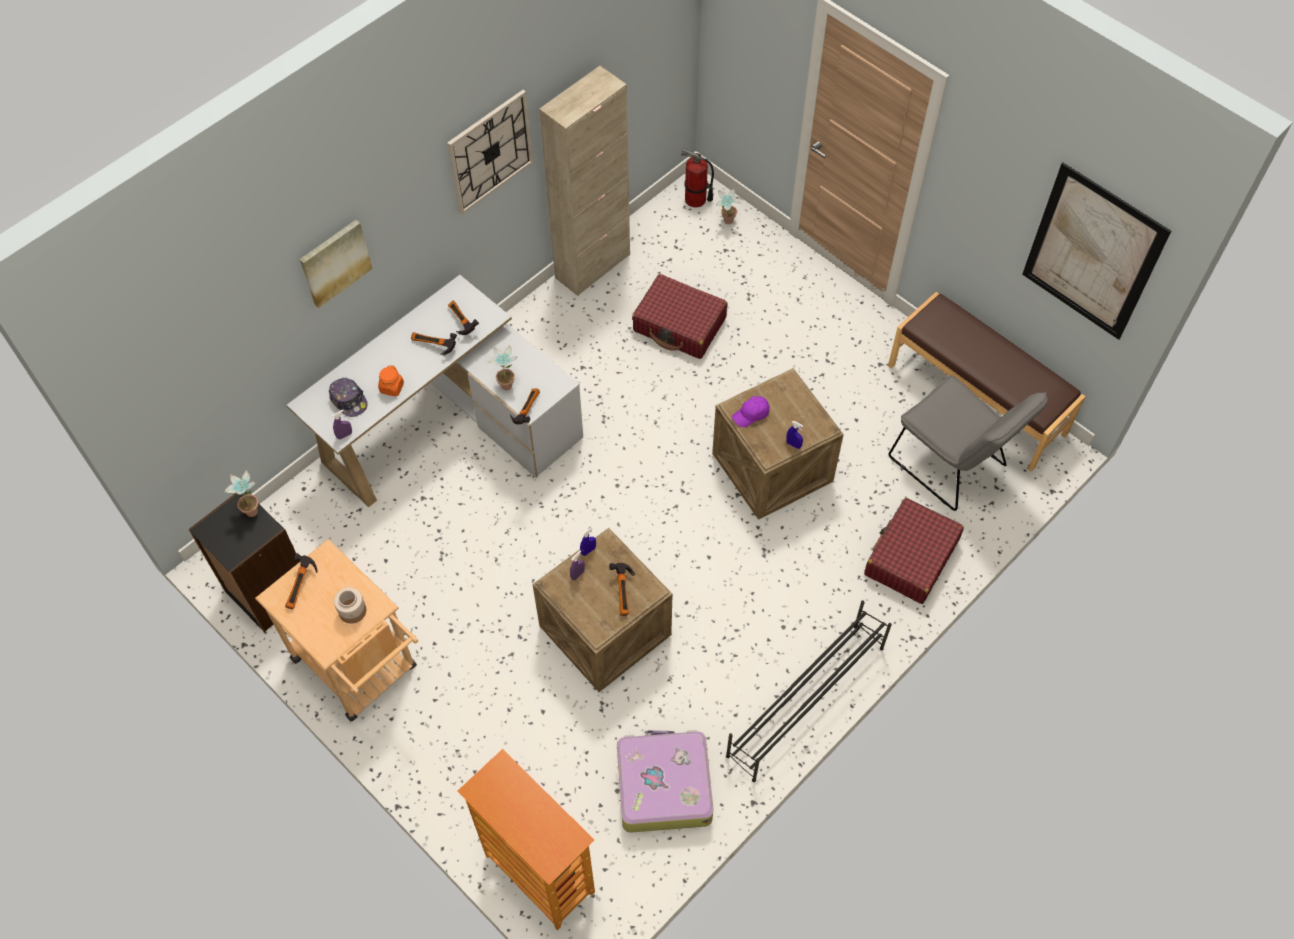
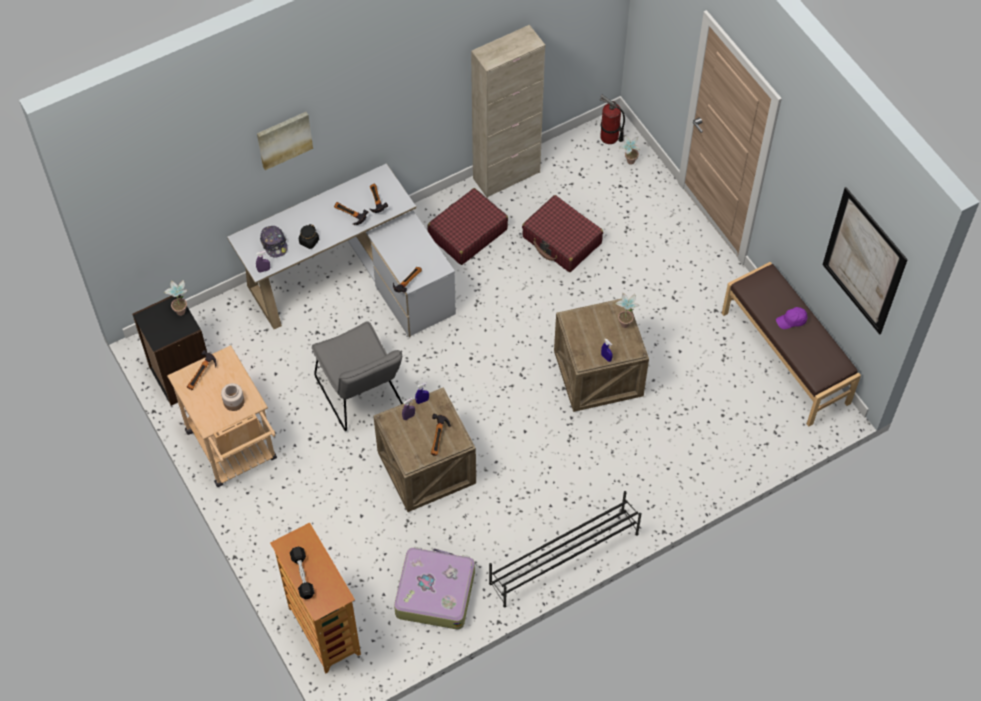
camera: 15 degrees right, 0 degrees up
orange jar [378,365,404,396] -> black jar [299,224,319,249]
wall clock [447,90,533,214] -> none
potted plant [488,346,518,390] -> potted plant moved to [615,293,639,328]
purple cap [732,396,770,427] -> purple cap moved to [776,307,808,329]
red suitcase [864,498,964,604] -> red suitcase moved to [427,188,508,265]
grey chair [889,375,1048,511] -> grey chair moved to [312,321,403,431]
none -> black dumbbell [290,547,315,599]

